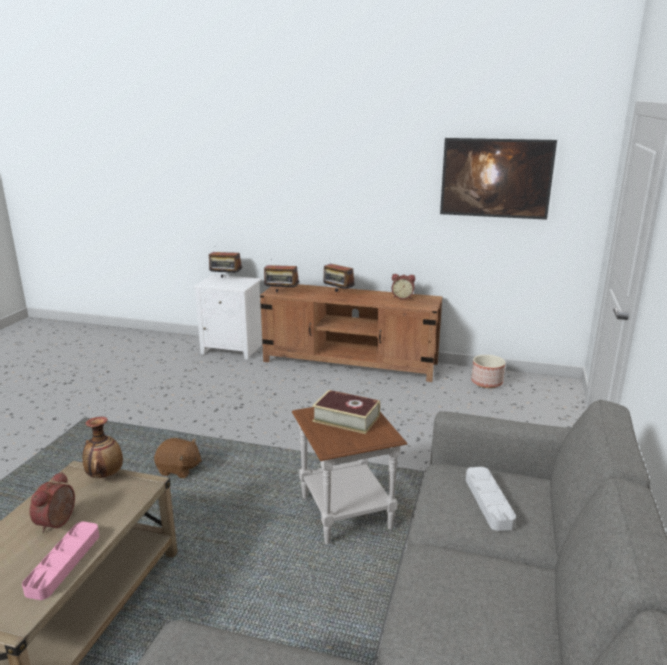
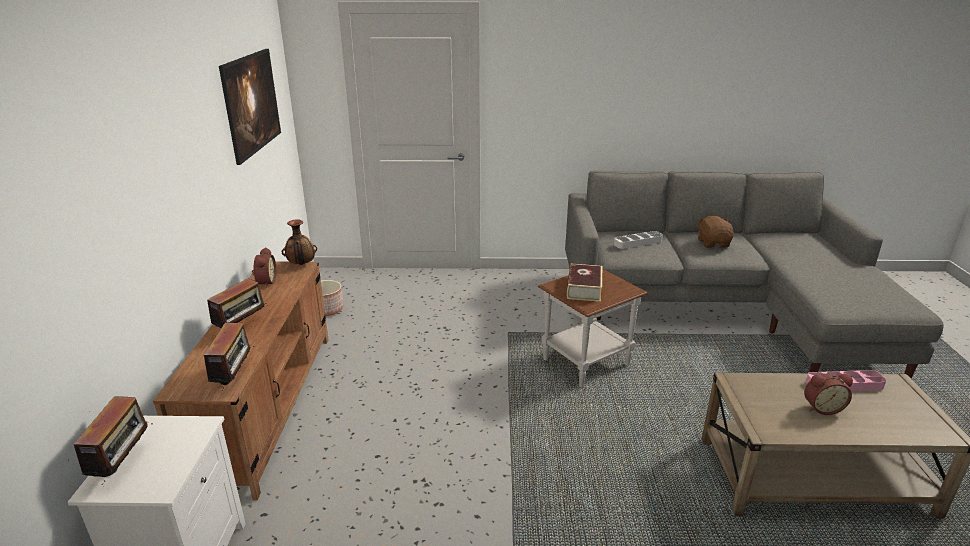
camera: 105 degrees left, 5 degrees up
vase [82,417,123,478] -> vase moved to [282,219,317,265]
brown plush toy [154,438,202,478] -> brown plush toy moved to [698,216,733,248]

